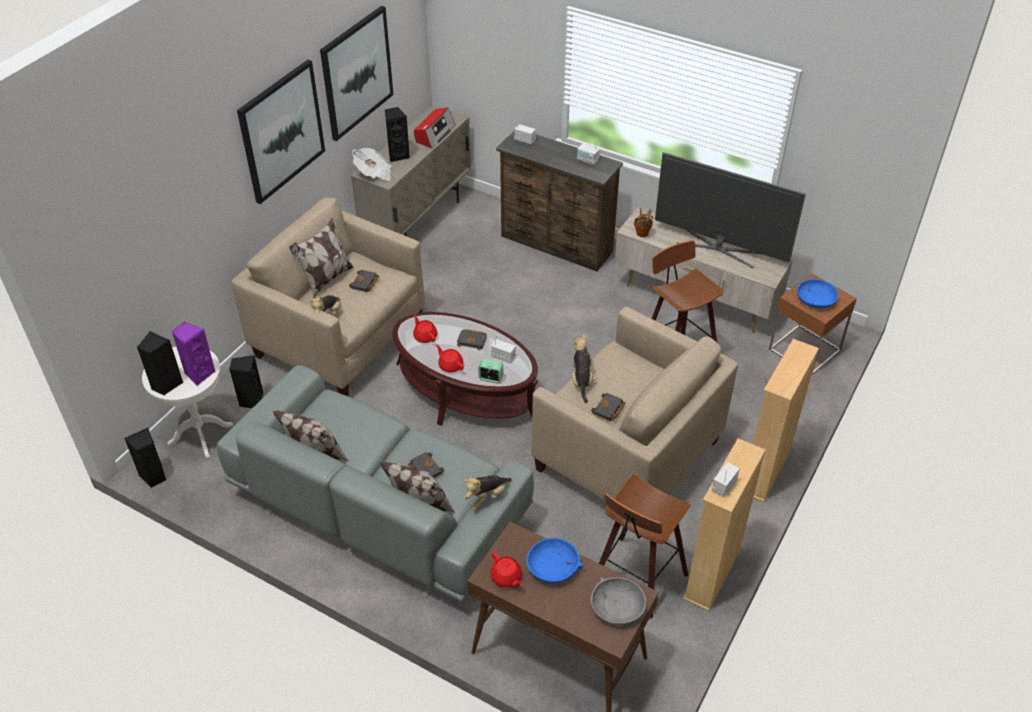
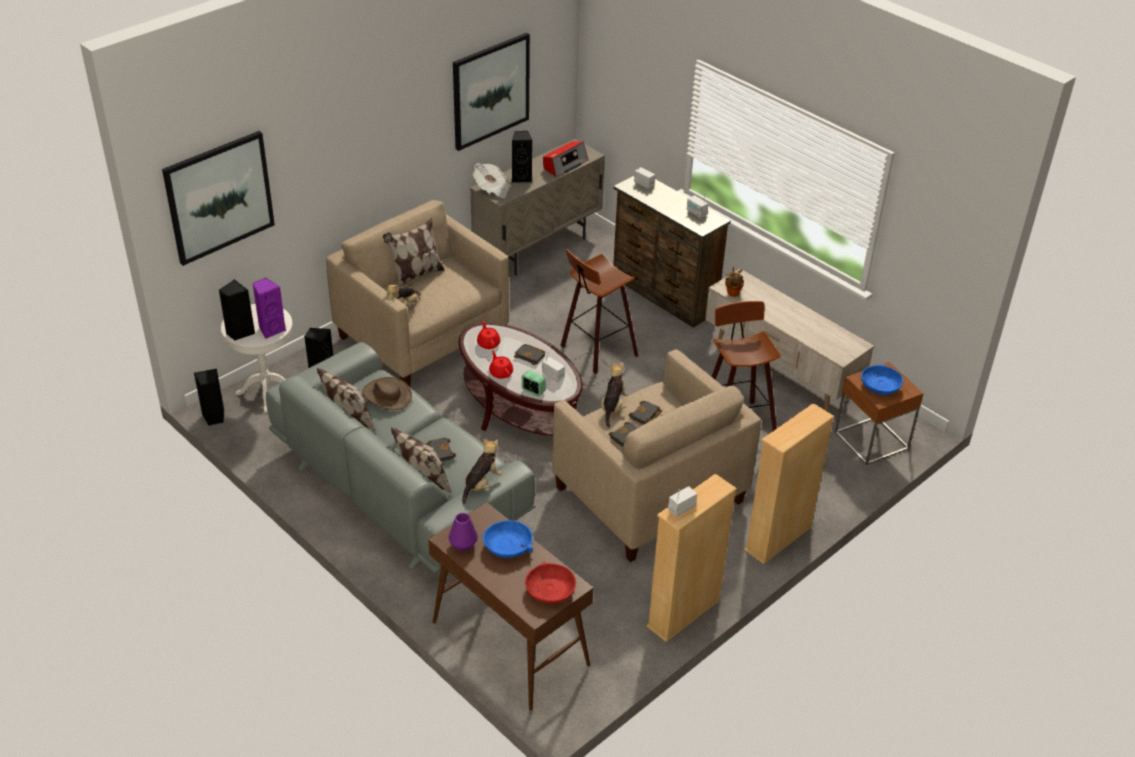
camera: 15 degrees right, 5 degrees down
picture [237,60,325,204] -> picture moved to [162,131,275,266]
black book [349,270,379,292] -> black book moved to [629,401,662,425]
plush toy [463,475,511,510] -> plush toy turned 150 degrees clockwise [462,439,502,504]
red teapot [491,552,523,587] -> purple vase [449,513,478,551]
grey bowl [591,577,646,625] -> red bowl [525,561,576,604]
stool [599,474,690,619] -> stool moved to [560,249,638,374]
television [655,152,806,268] -> none
none -> brown hat [362,377,412,410]

